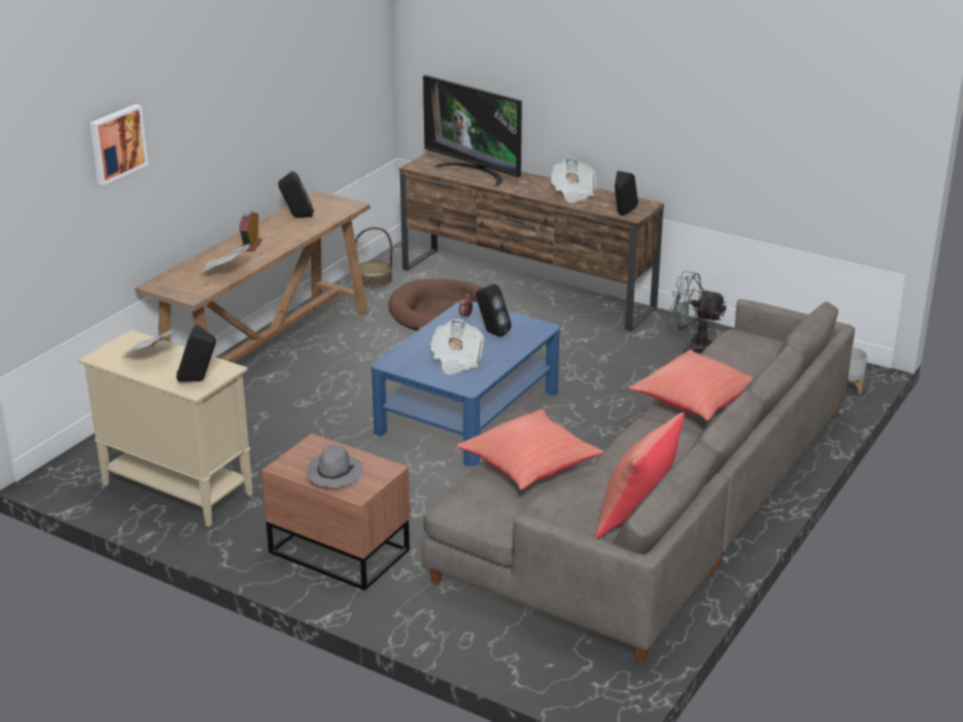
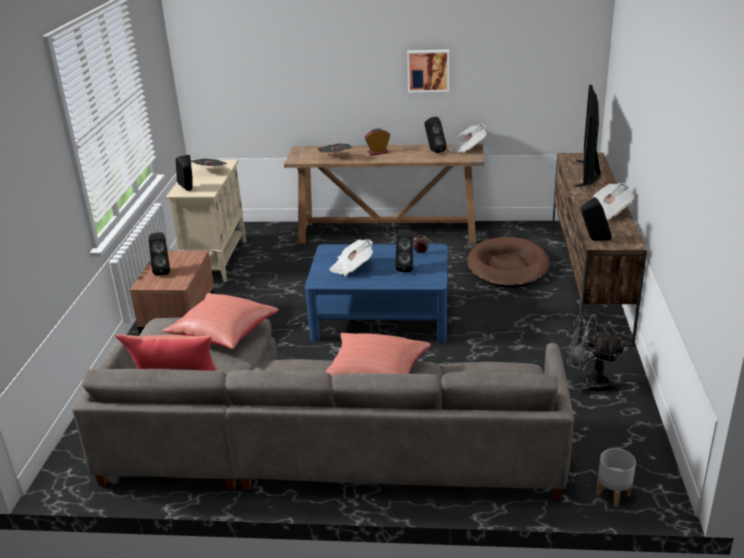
camera: 65 degrees right, 0 degrees up
picture [90,104,148,185] -> picture moved to [407,50,449,92]
grey hat [306,445,363,488] -> black speaker [149,232,170,275]
basket [355,227,392,288] -> none
grey fan [669,271,726,354] -> grey fan turned 60 degrees counterclockwise [567,312,624,394]
none -> newspaper [449,125,487,153]

